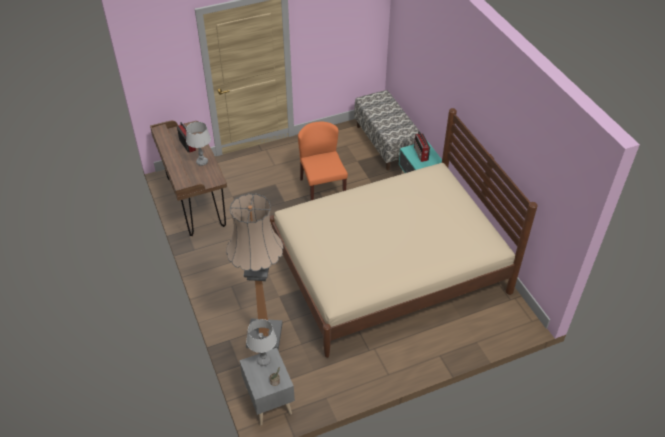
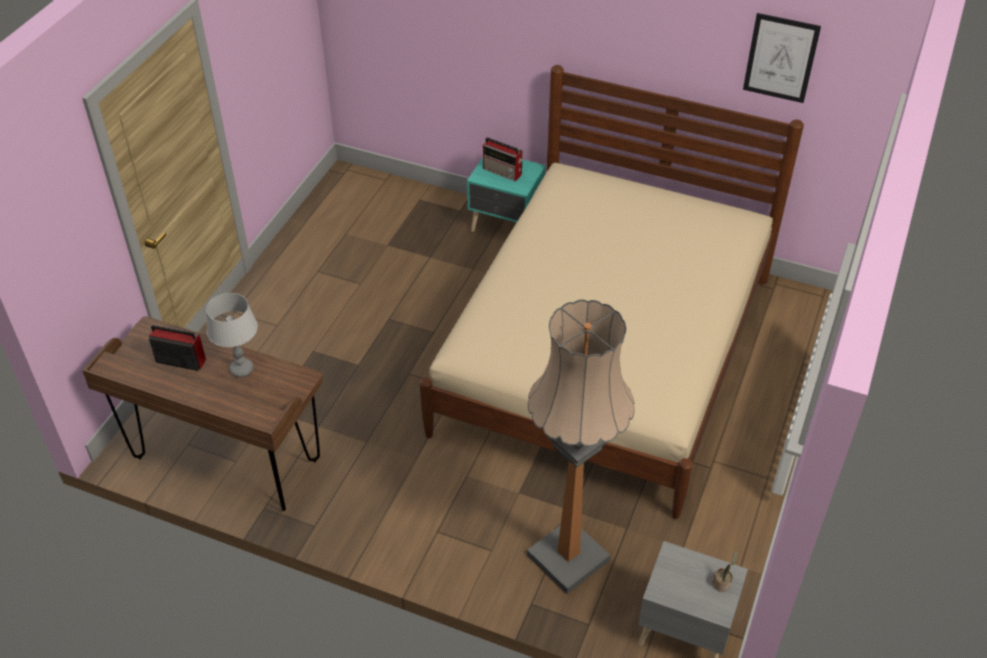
camera: 45 degrees left, 0 degrees up
grey table lamp [246,319,277,366] -> none
orange chair [298,121,348,200] -> none
bench [354,90,419,170] -> none
none -> picture [743,13,821,103]

